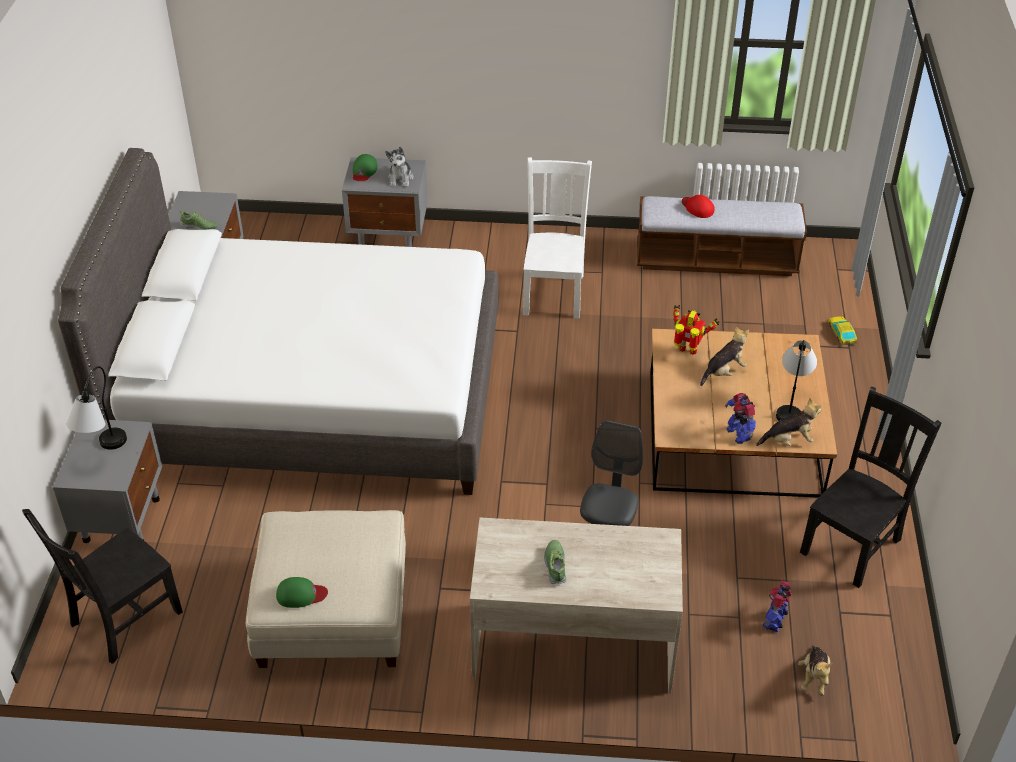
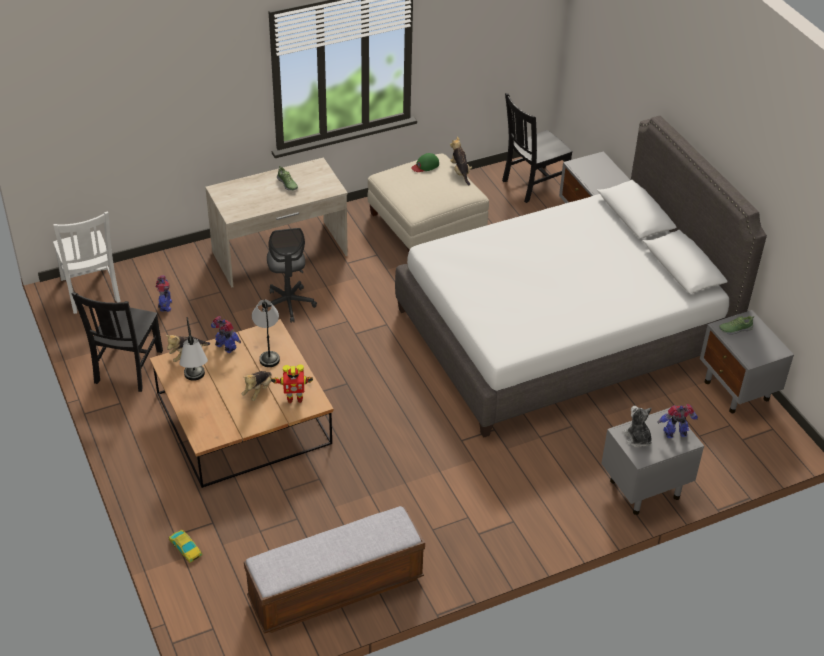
camera: 150 degrees right, 0 degrees up
black chair [22,509,183,664] -> black chair turned 135 degrees counterclockwise [502,93,573,203]
table lamp [67,366,127,450] -> table lamp moved to [252,299,280,367]
green cap [353,154,377,181] -> toy robot [658,404,698,438]
white chair [523,157,592,319] -> white chair moved to [53,212,121,314]
red cap [682,195,714,218] -> none
plush toy [798,646,833,695] -> plush toy moved to [450,136,472,185]

